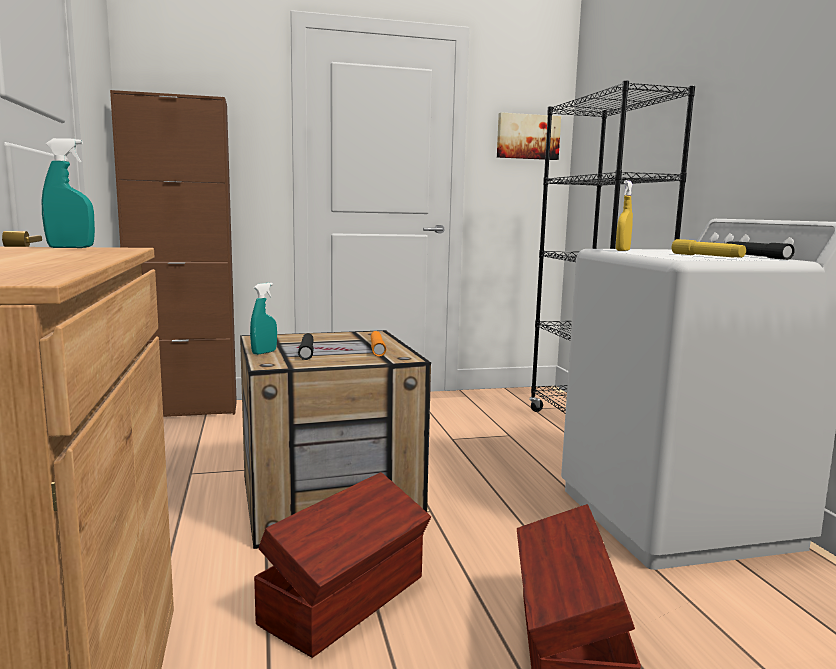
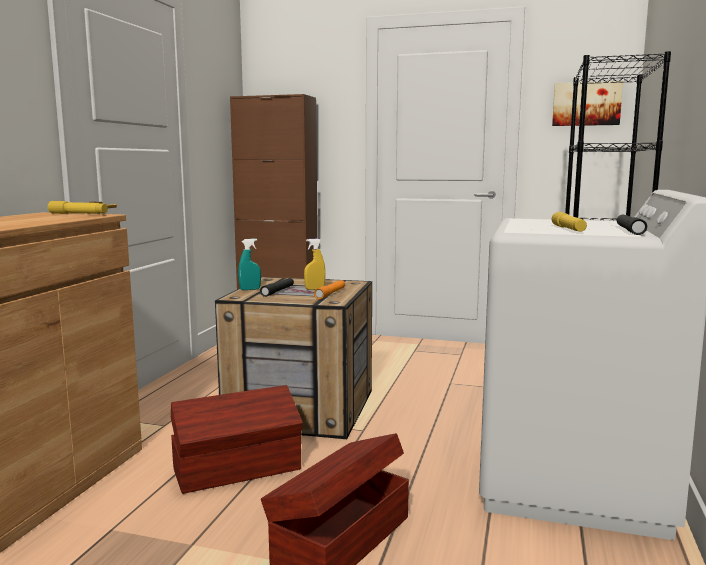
camera: 30 degrees right, 0 degrees up
turquoise spray bottle [42,138,95,248] -> yellow flashlight [48,201,108,214]
yellow spray bottle [616,180,633,251] -> yellow spray bottle moved to [304,239,325,290]

